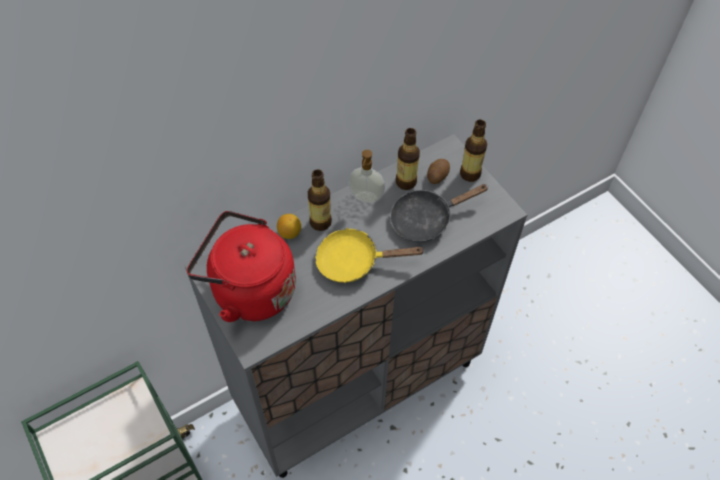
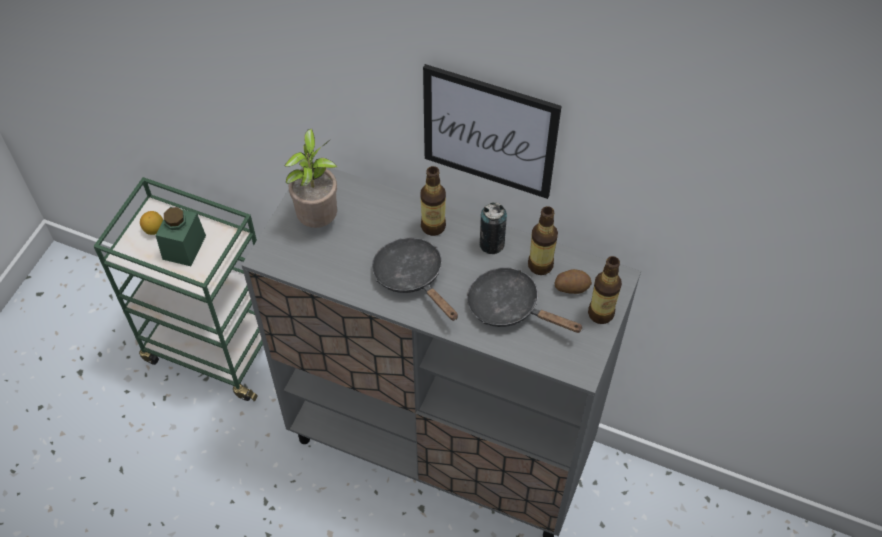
camera: 55 degrees right, 0 degrees up
red kettle [187,211,296,322] -> potted plant [284,129,337,228]
lemon [277,214,301,239] -> lemon moved to [140,211,163,235]
yellow frying pan [315,228,425,283] -> black frying pan [372,237,458,321]
soap dispenser [348,150,385,203] -> can [479,202,507,254]
none -> green jar [156,207,206,266]
none -> picture [423,64,562,199]

